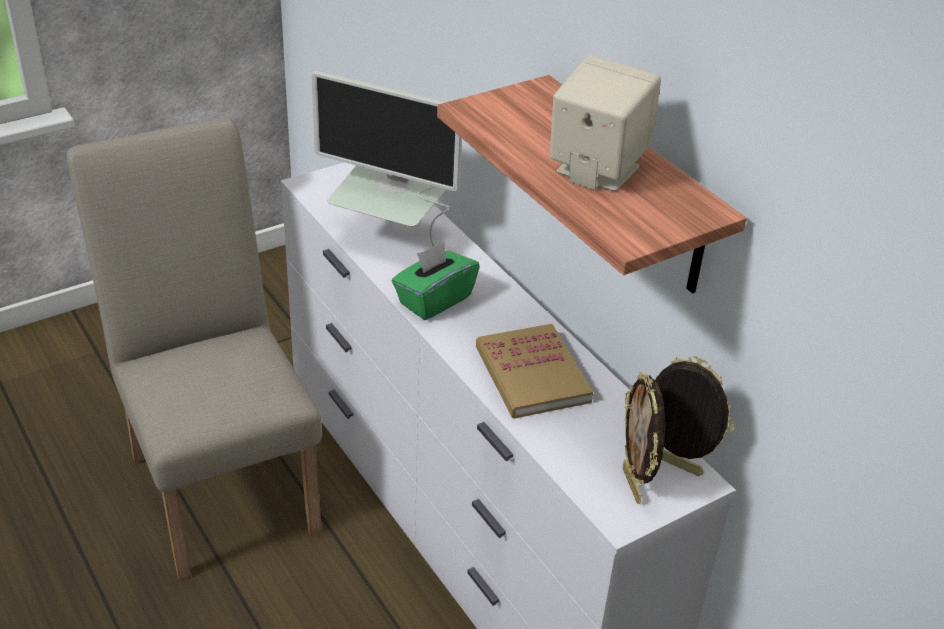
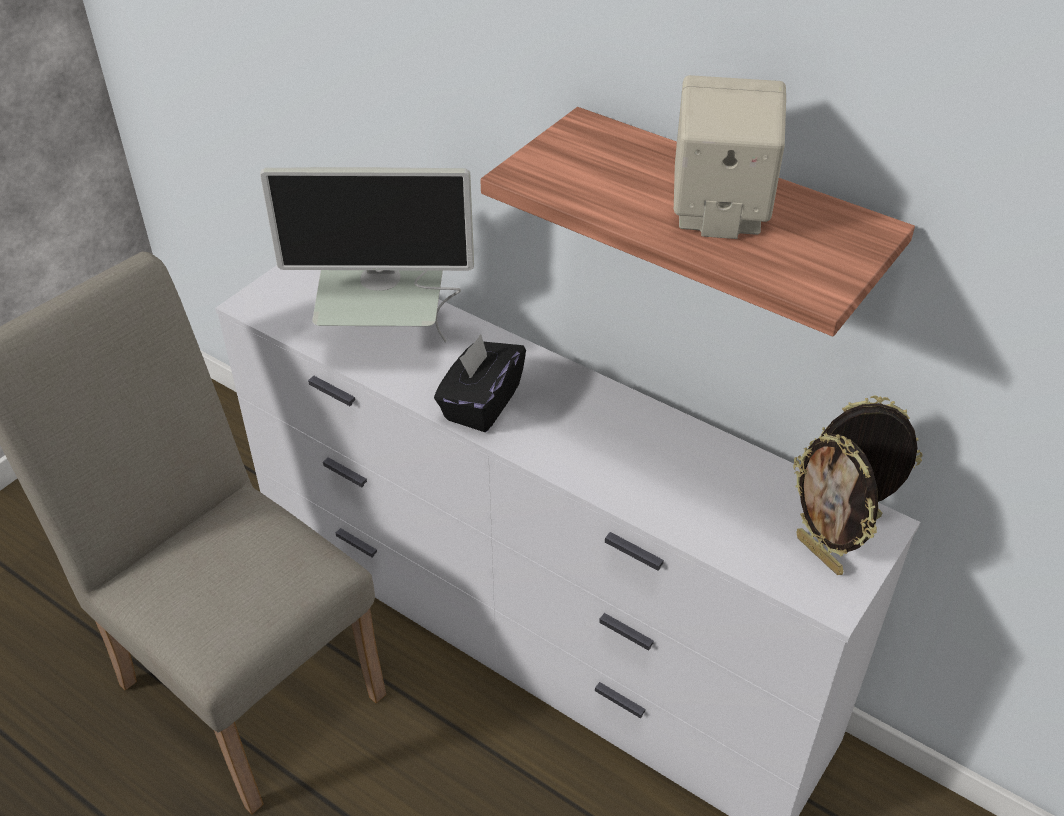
camera: 20 degrees left, 5 degrees up
green tissue box [392,242,480,320] -> black tissue box [434,334,526,432]
book [476,324,593,419] -> none

